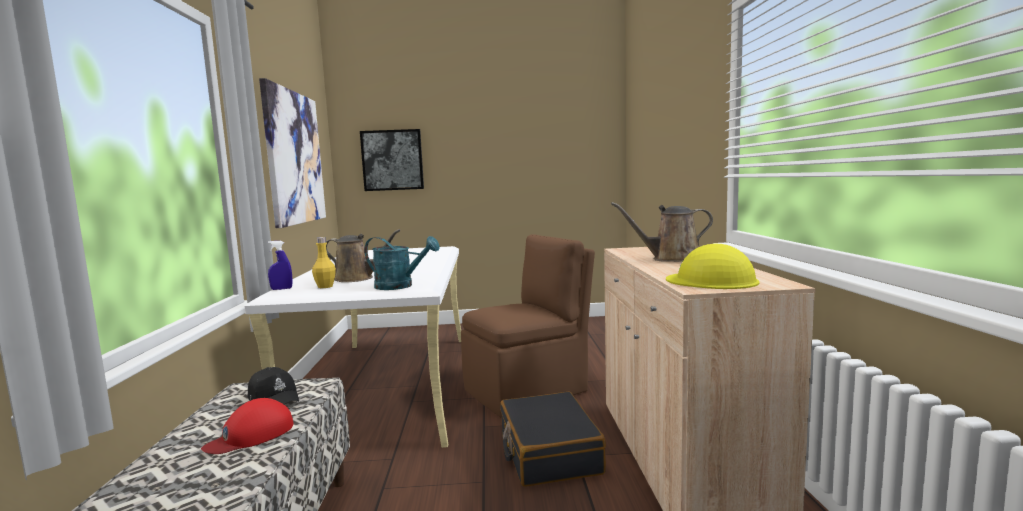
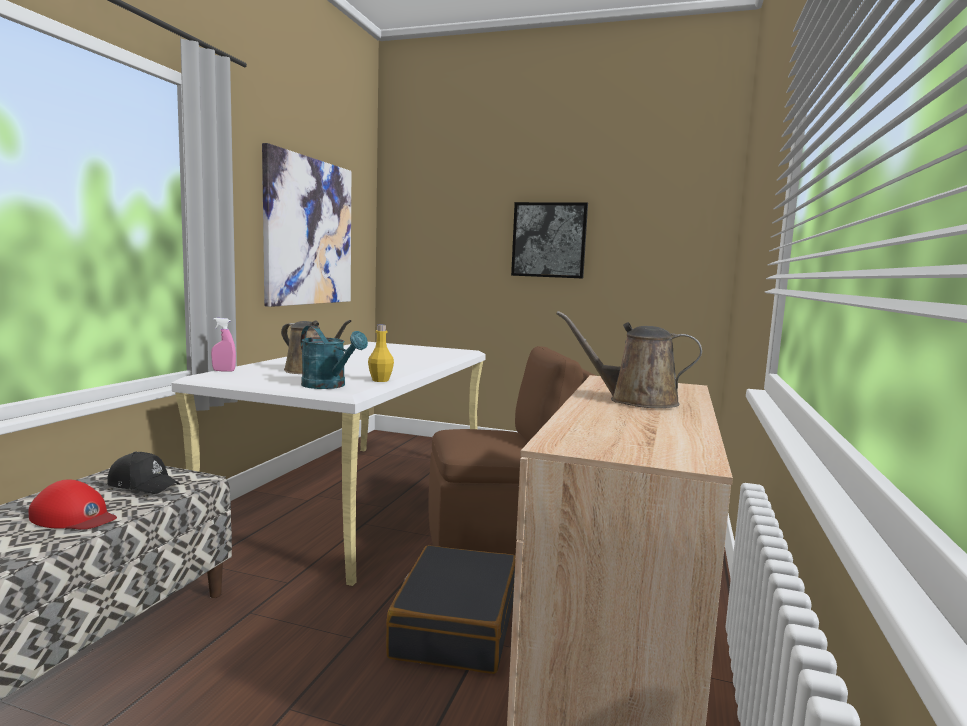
camera: 20 degrees right, 0 degrees up
red cap [201,398,294,454] -> red cap turned 135 degrees counterclockwise [29,479,117,530]
black cap [247,367,299,404] -> black cap turned 45 degrees counterclockwise [107,452,180,494]
blue spray bottle [268,241,292,290] -> pink spray bottle [211,318,236,372]
yellow bottle [312,237,336,288] -> yellow bottle moved to [368,325,394,382]
picture [360,129,424,191] -> picture moved to [511,202,588,278]
yellow hard hat [666,244,760,289] -> none

